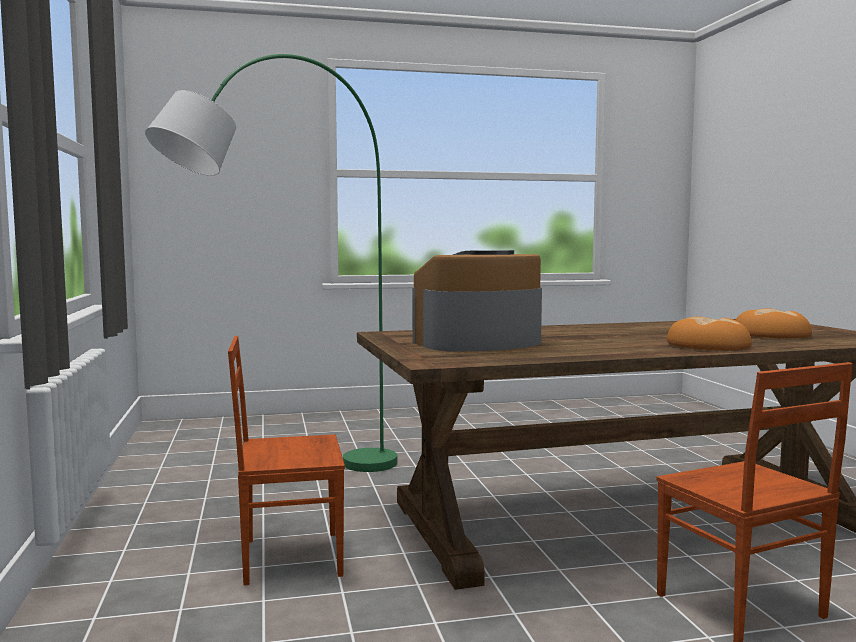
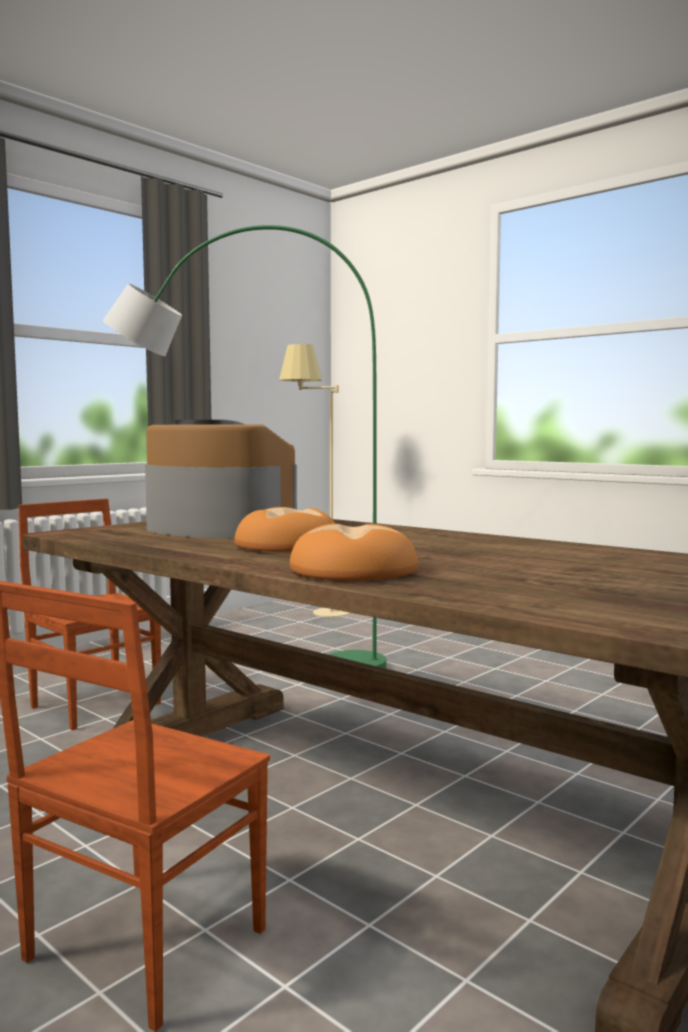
camera: 55 degrees right, 0 degrees up
bread [735,308,812,338] -> bread moved to [234,507,335,552]
none -> beige floor lamp [279,344,350,617]

